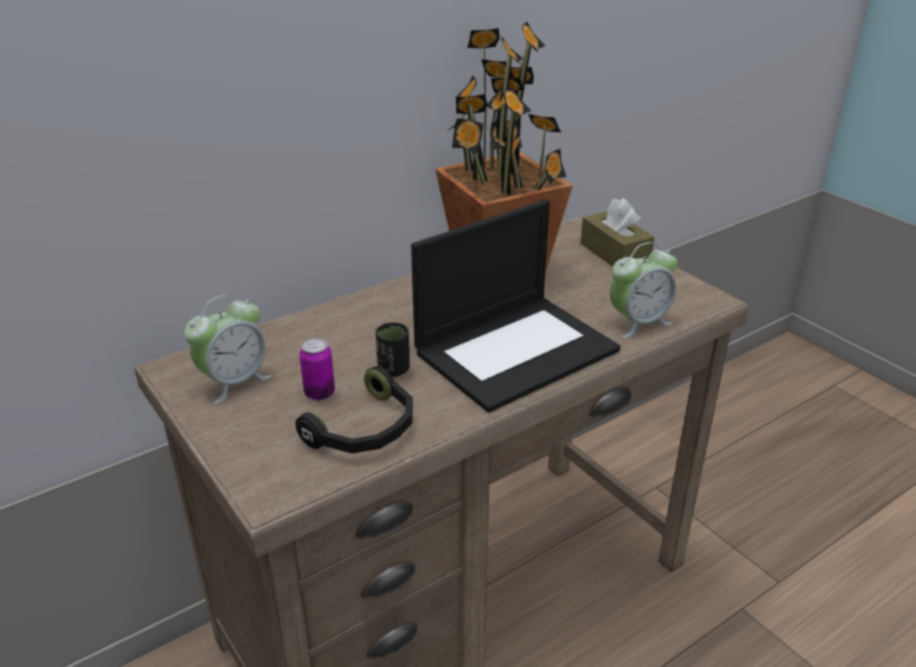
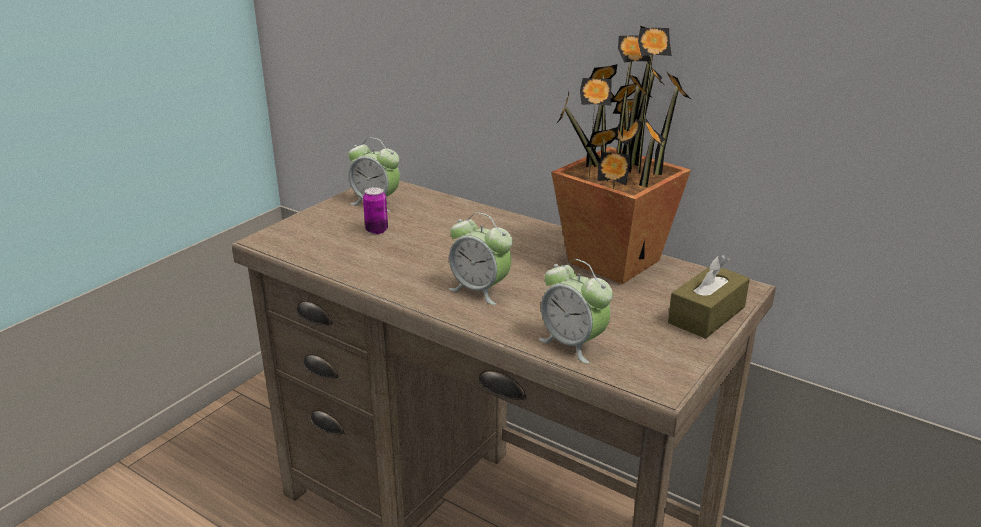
camera: 70 degrees right, 5 degrees down
black headphones [295,366,413,453] -> none
black cup [376,322,410,377] -> none
laptop [411,200,620,413] -> alarm clock [449,212,513,305]

